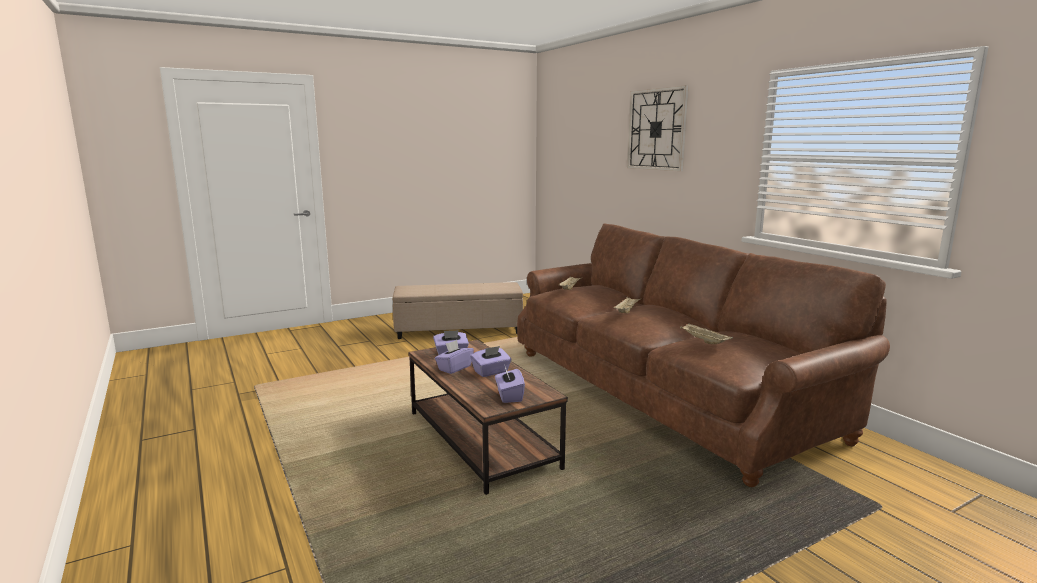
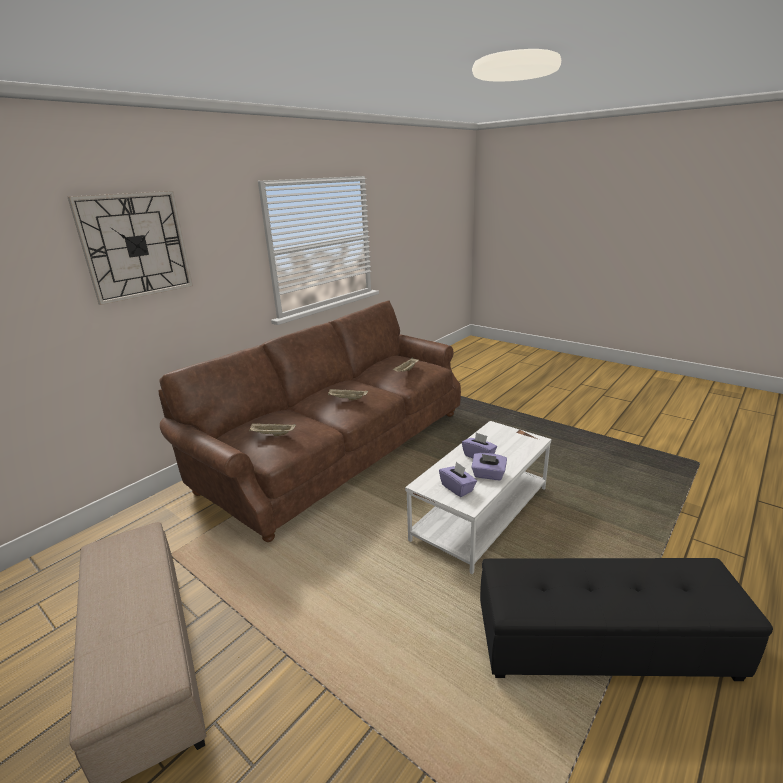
camera: 110 degrees left, 10 degrees up
brown coffee table [408,340,568,495] -> white coffee table [405,421,551,574]
purple tissue box [495,367,525,403] -> none
none -> black ottoman [480,558,773,681]

